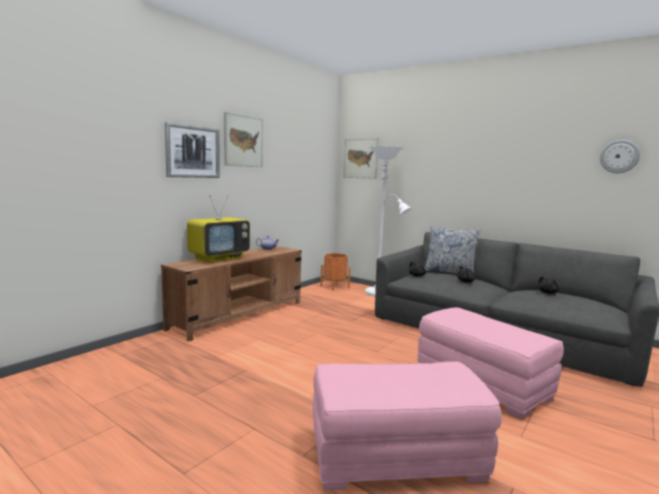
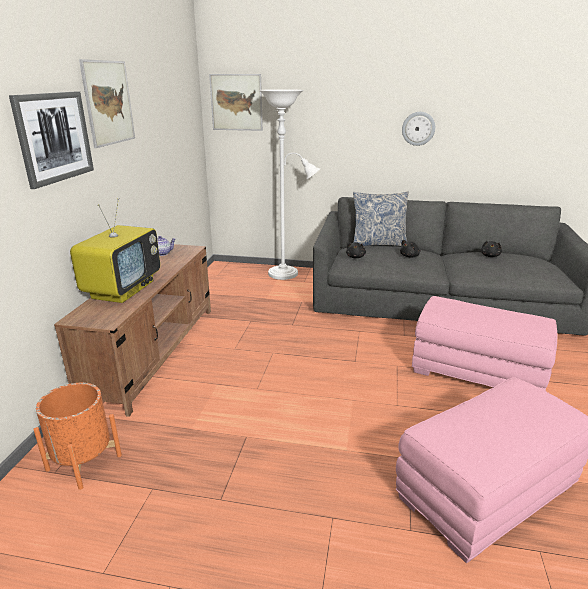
camera: 25 degrees left, 15 degrees up
orange planter [320,253,351,291] -> orange planter moved to [33,383,122,490]
wall clock [600,140,640,173] -> wall clock moved to [402,112,435,146]

